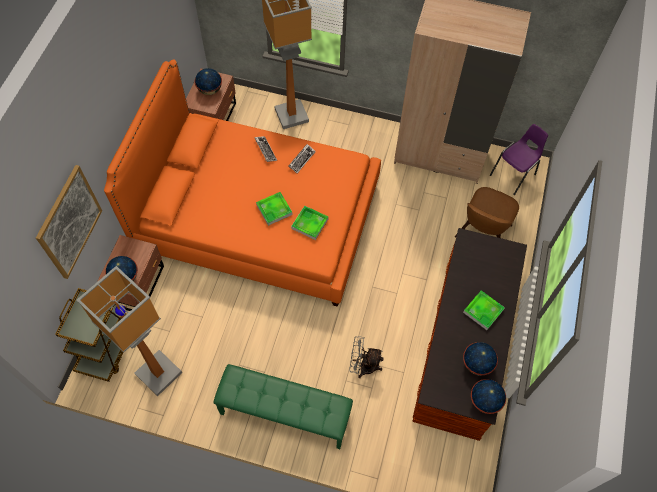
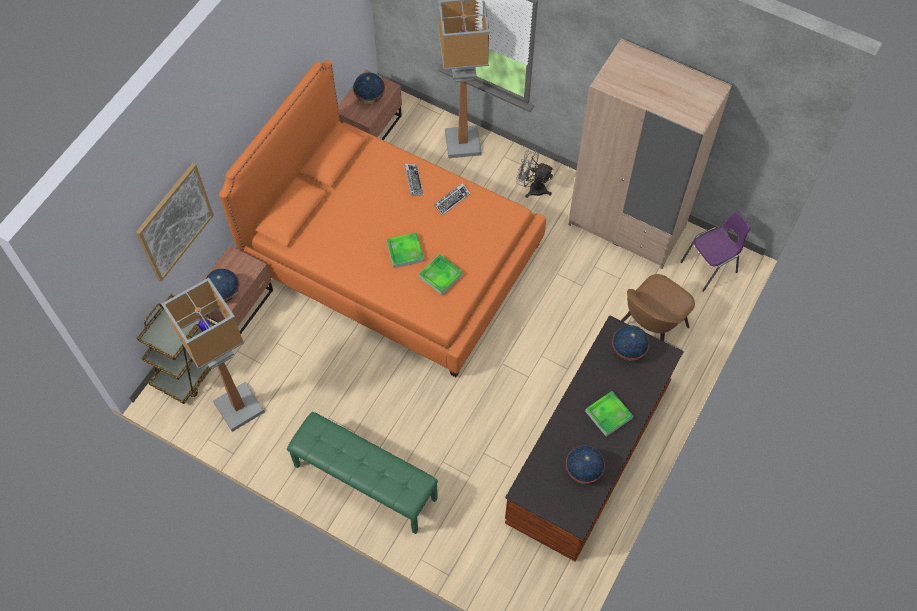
camera: 15 degrees right, 0 degrees up
grey fan [349,336,384,378] -> grey fan moved to [516,148,554,198]
globe [471,379,506,414] -> globe moved to [612,325,649,361]

